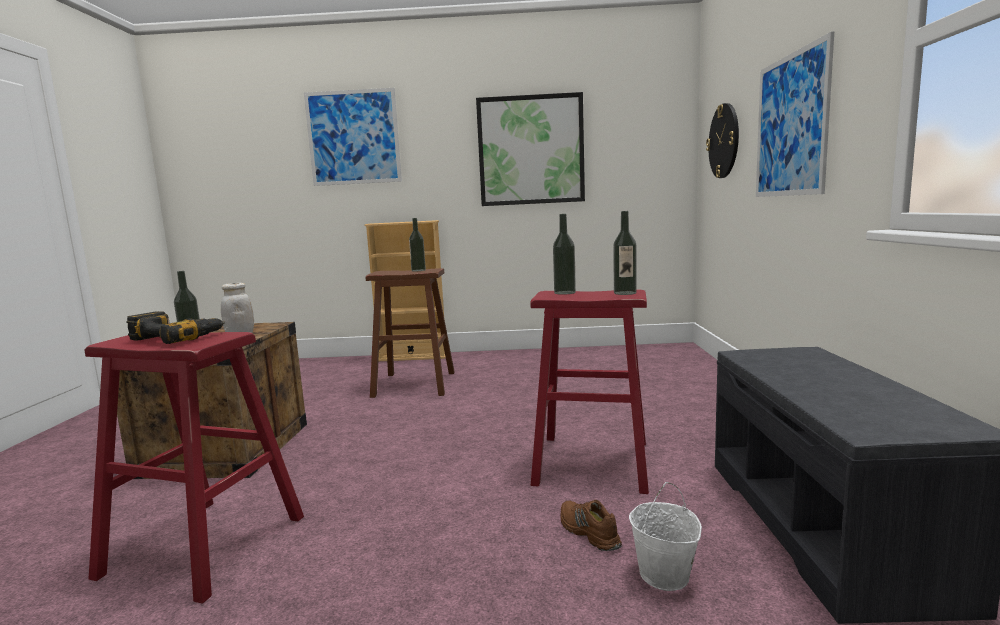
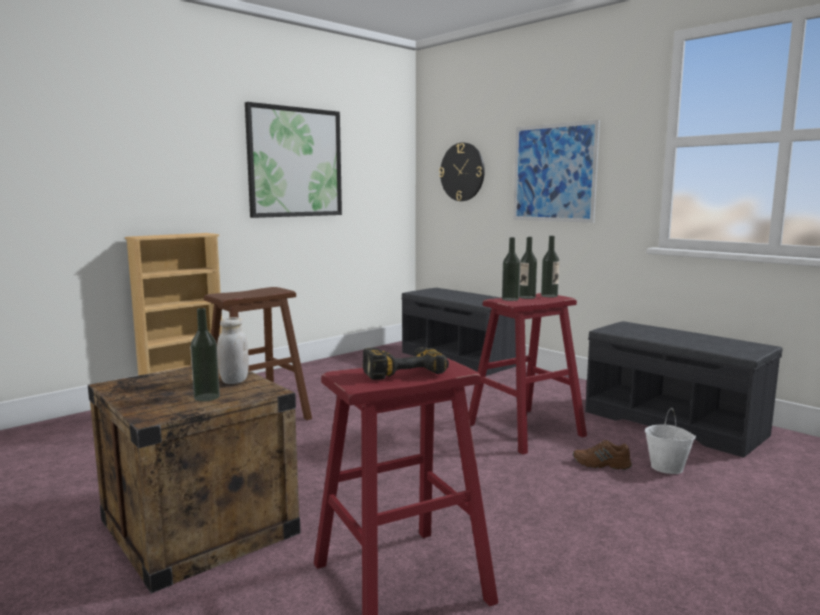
camera: 45 degrees left, 0 degrees up
picture [304,88,402,186] -> none
bottle [409,218,426,271] -> bottle moved to [519,237,537,299]
none -> grey bench [402,288,516,376]

